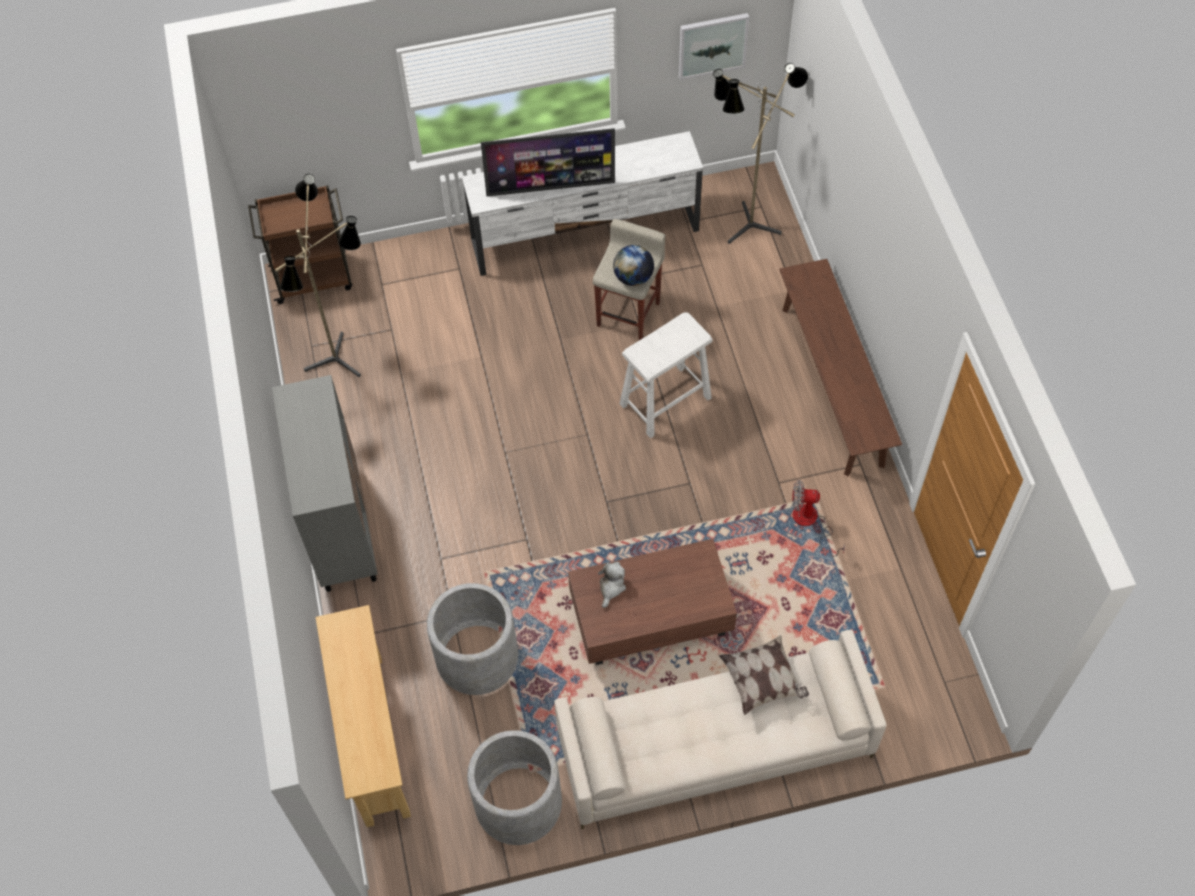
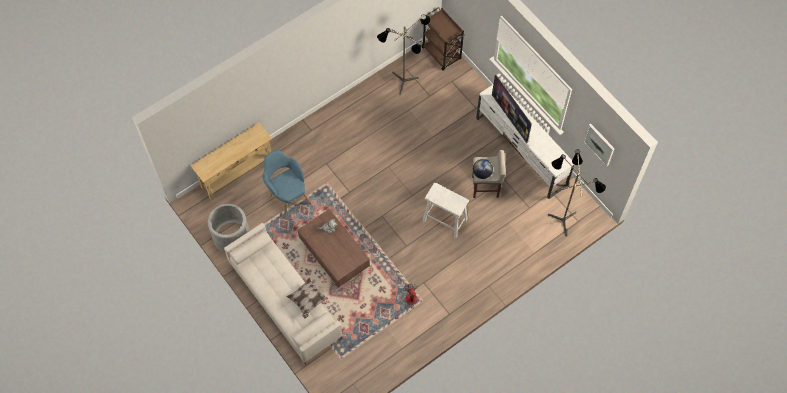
camera: 65 degrees right, 5 degrees up
grey cabinet [272,375,378,592] -> none
grey planter [427,583,518,695] -> blue armchair [263,150,312,219]
brown bench [780,259,902,476] -> none

